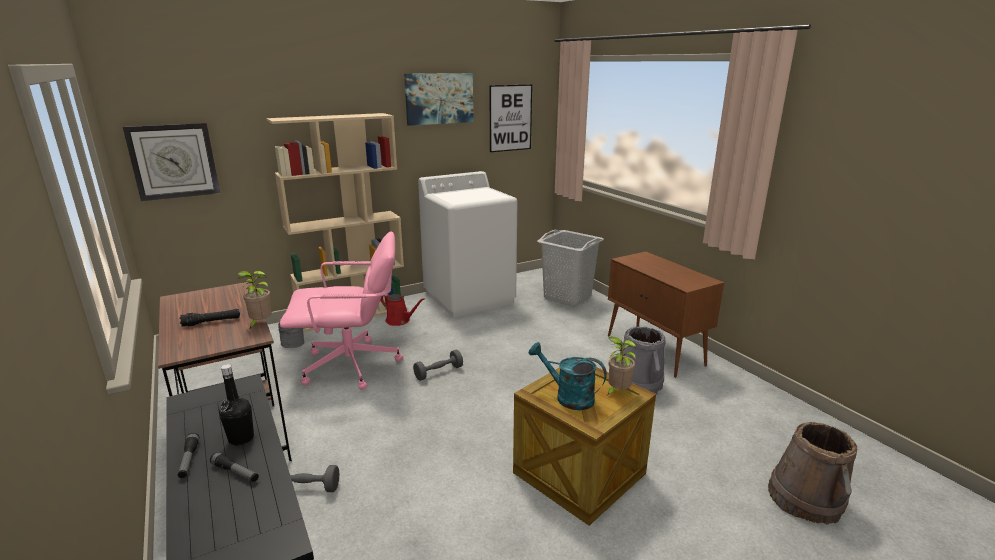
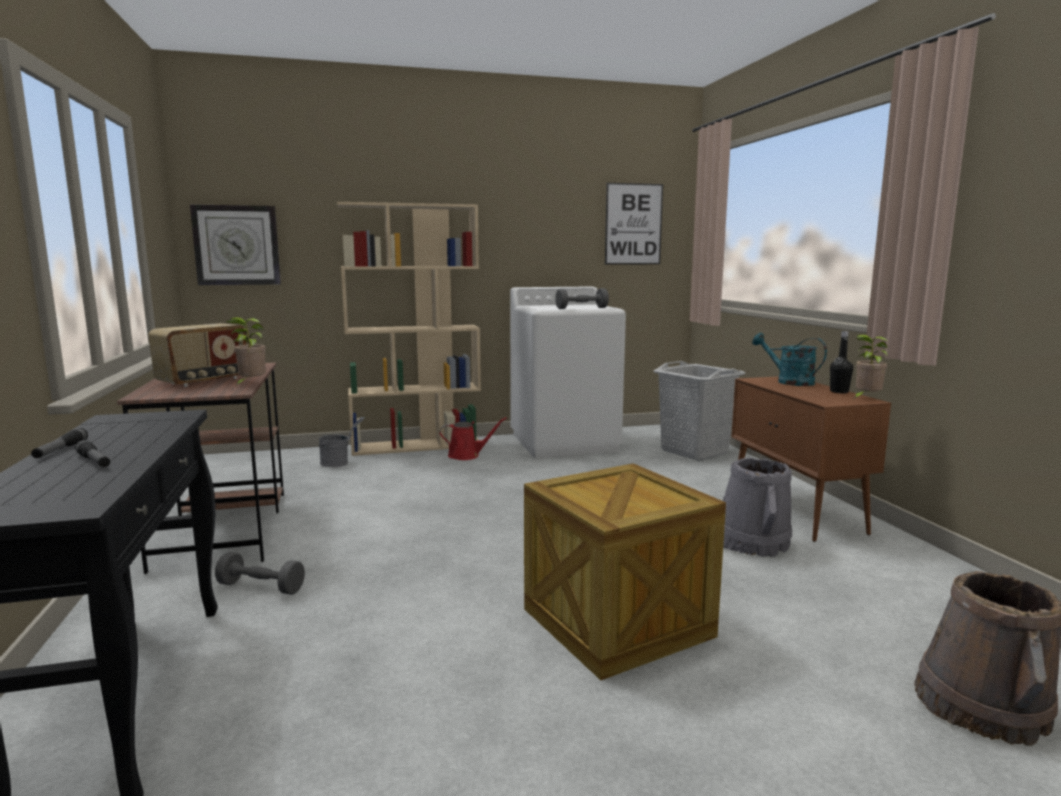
camera: 15 degrees right, 10 degrees down
black flashlight [179,309,240,326] -> radio [148,323,247,387]
black bottle [219,364,254,445] -> black bottle moved to [830,331,853,393]
pink office chair [280,231,403,390] -> none
red watering can [380,294,425,326] -> red watering can turned 45 degrees counterclockwise [439,417,507,460]
picture [404,73,474,126] -> none
grey dumbbell [413,350,463,381] -> grey dumbbell moved to [555,288,609,309]
turquoise watering can [529,342,607,410] -> turquoise watering can moved to [752,333,827,386]
potted plant [607,337,636,395] -> potted plant moved to [854,335,888,399]

